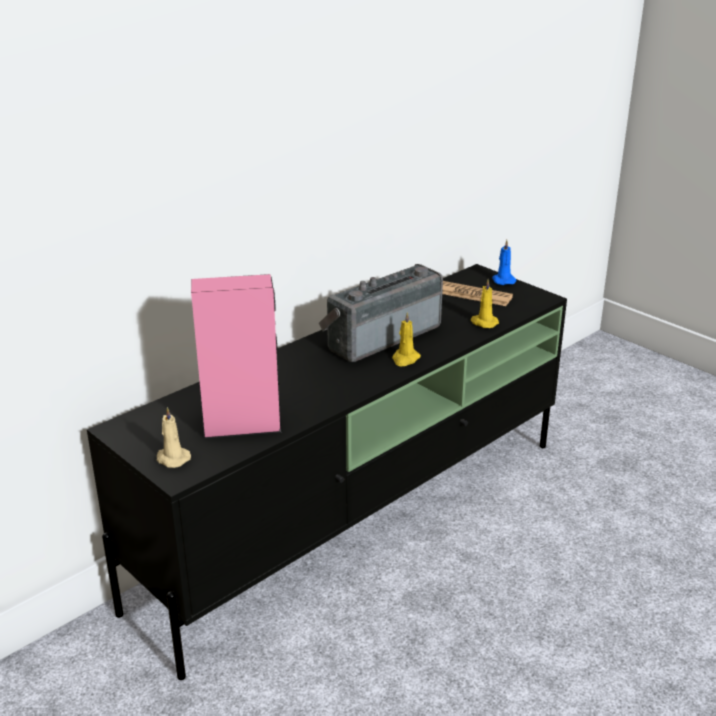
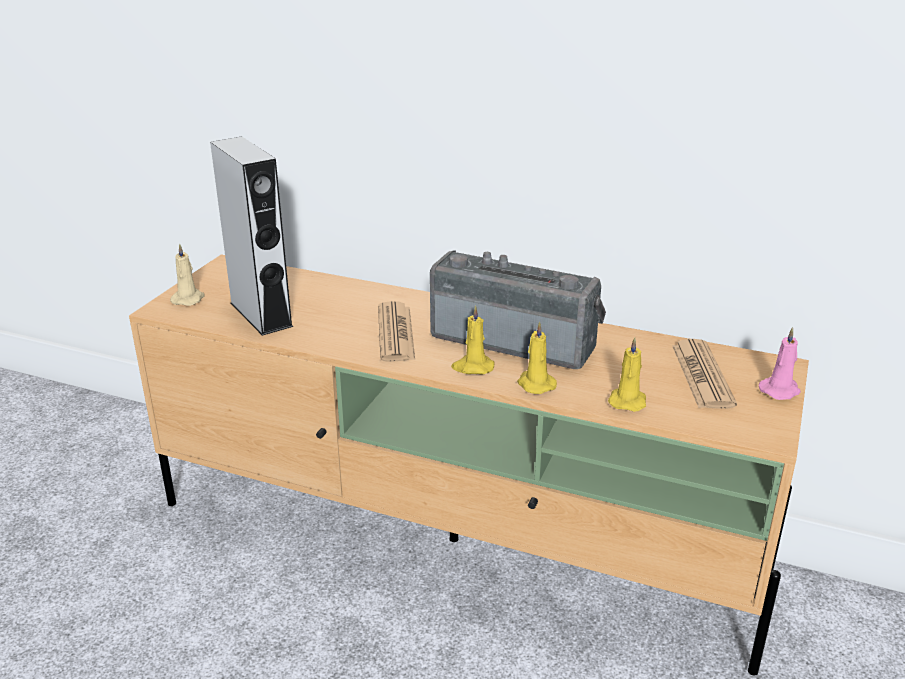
camera: 65 degrees right, 0 degrees up
black tv stand [87,264,567,680] -> beige tv stand [129,254,809,676]
pink speaker [191,274,281,439] -> grey speaker [210,137,293,336]
blue candle [492,240,516,285] -> pink candle [758,327,801,400]
none -> newspaper [378,301,415,362]
none -> yellow candle [517,321,557,394]

